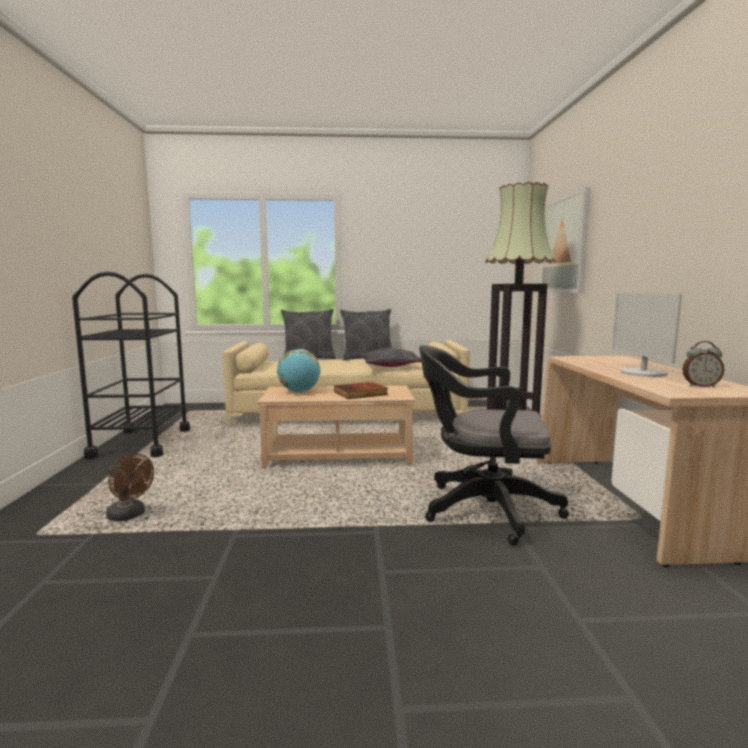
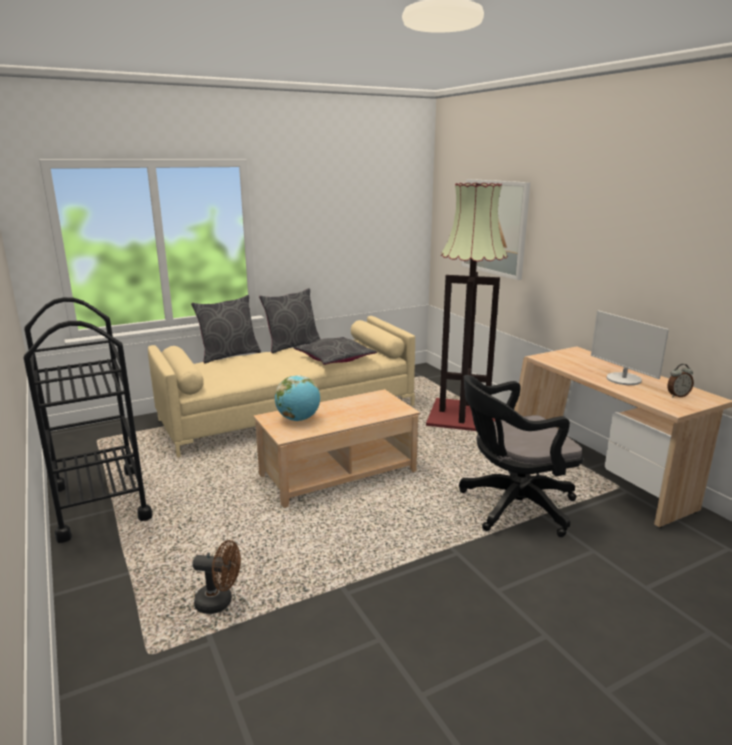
camera: 25 degrees left, 10 degrees up
book [334,382,388,399] -> none

